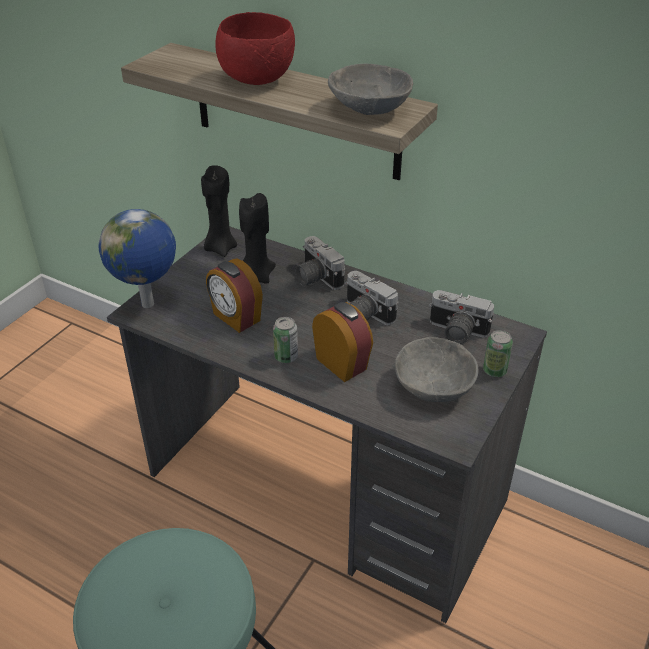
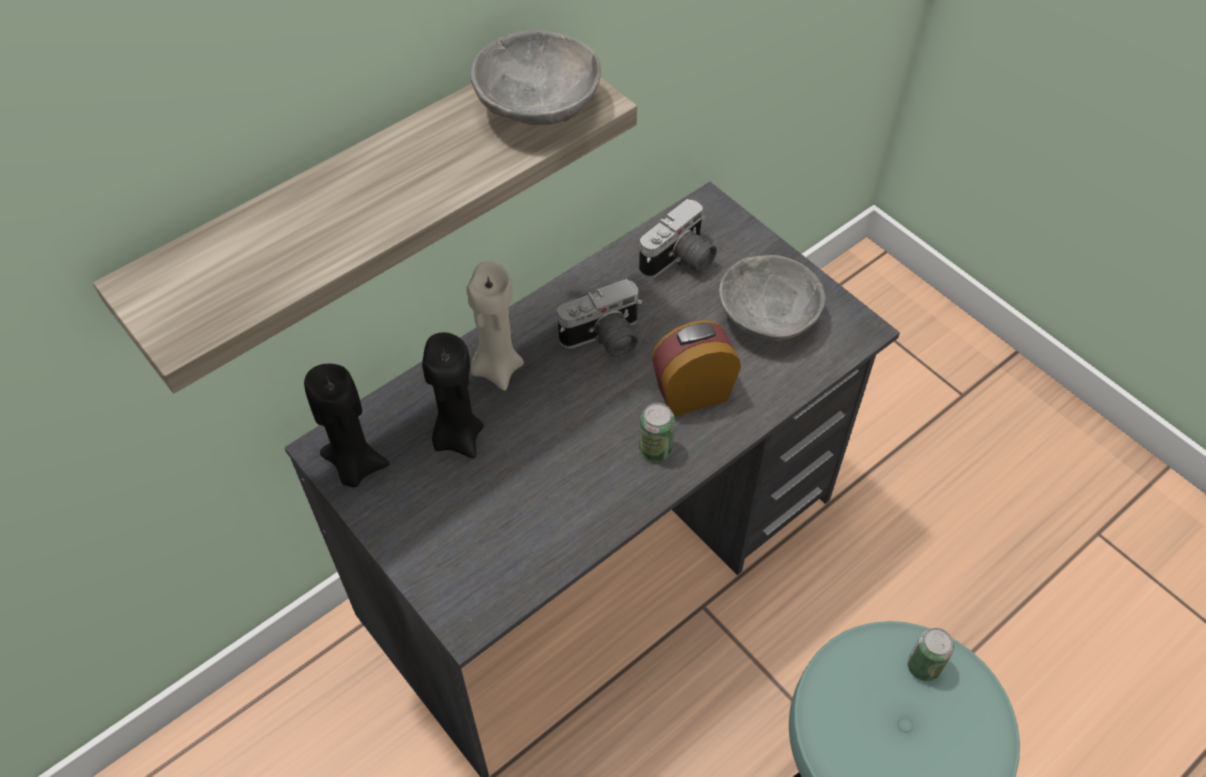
camera: 70 degrees left, 15 degrees up
globe [98,209,176,308] -> none
alarm clock [206,258,263,333] -> none
red bowl [215,12,295,85] -> none
camera [295,236,345,290] -> beige candle [467,262,524,391]
can [483,330,513,377] -> can moved to [907,628,954,681]

